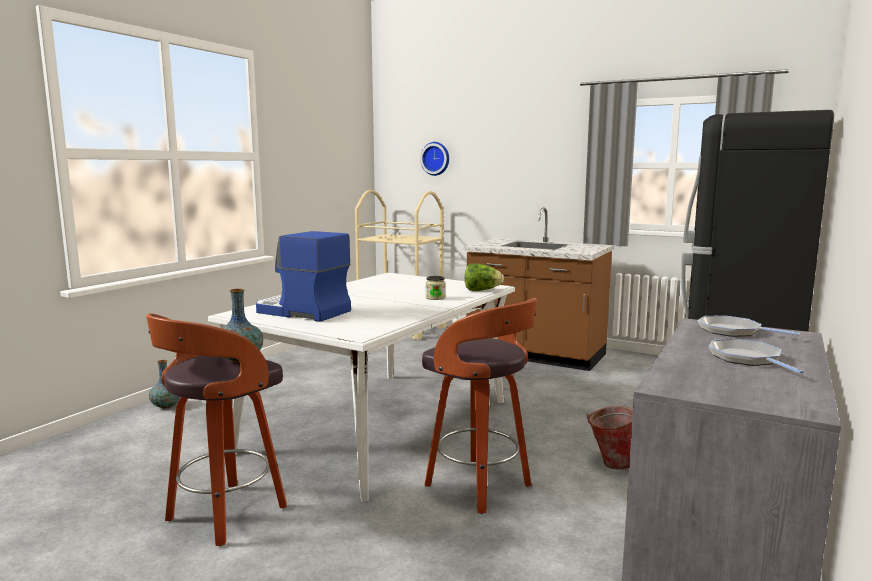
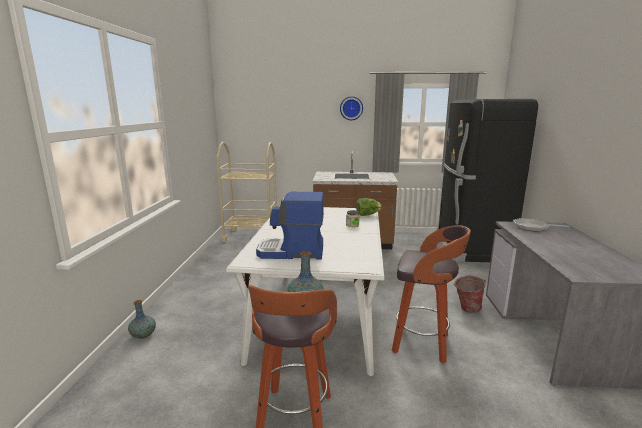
camera: 25 degrees left, 5 degrees up
wall clock [420,142,449,176] -> wall clock moved to [340,96,363,120]
frying pan [709,338,804,374] -> none

